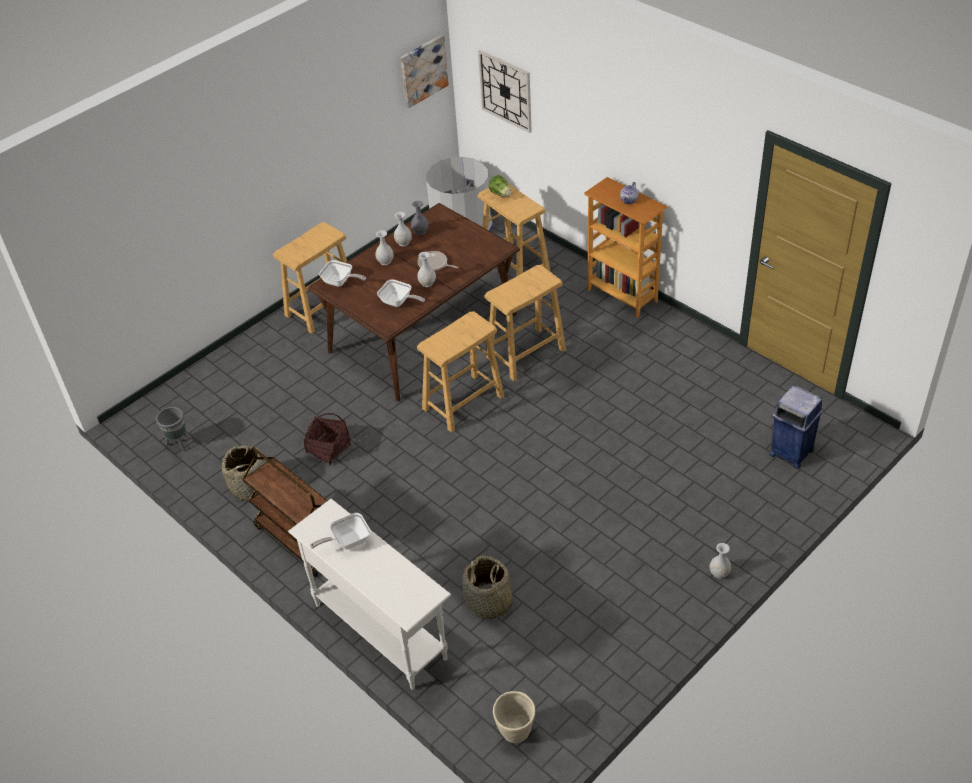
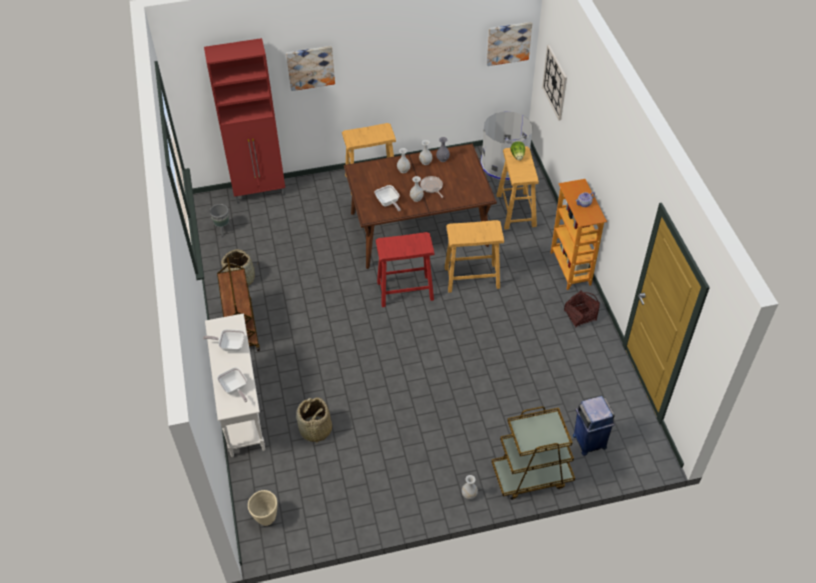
camera: 30 degrees right, 5 degrees up
basket [304,413,351,465] -> basket moved to [564,290,600,328]
frying pan [319,260,366,287] -> frying pan moved to [217,367,247,402]
beige stool [417,311,504,433] -> red stool [376,232,434,307]
none -> red cabinet [204,38,285,204]
none -> picture [286,46,335,91]
none -> brown cart [492,407,575,500]

